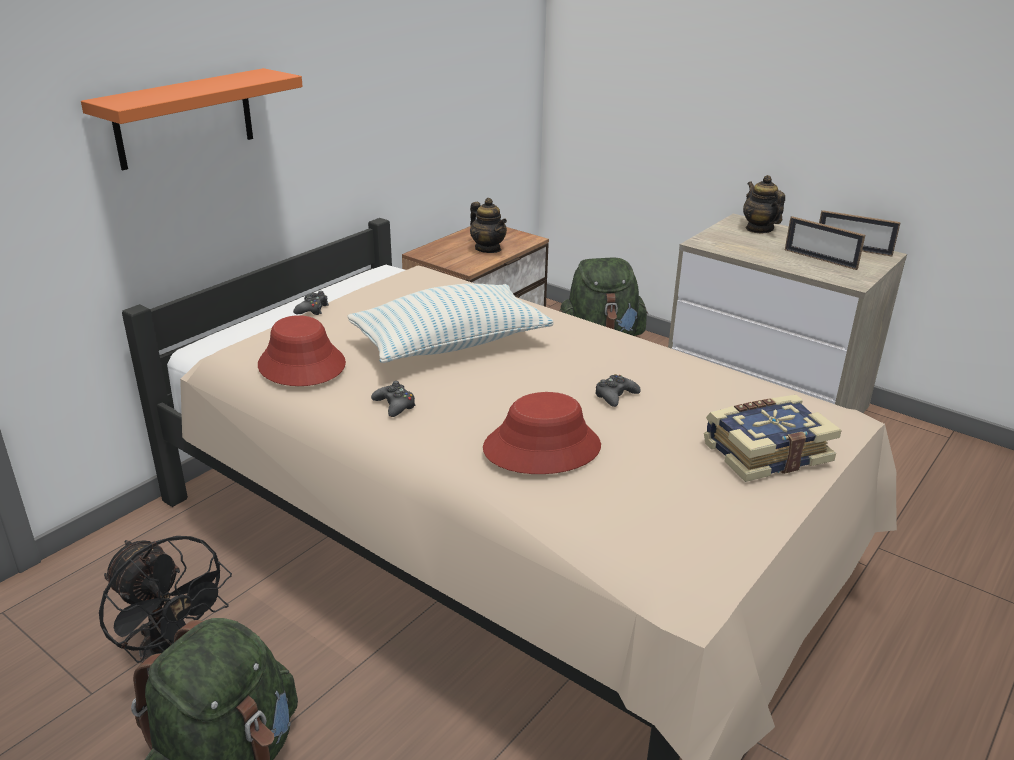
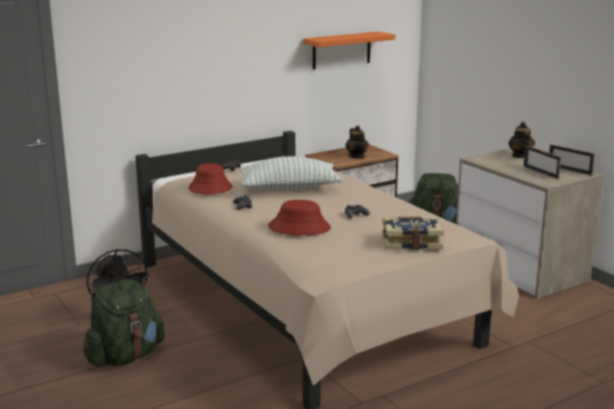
camera: 20 degrees right, 10 degrees down
orange shelf [81,68,303,170] -> orange shelf moved to [303,31,395,69]

